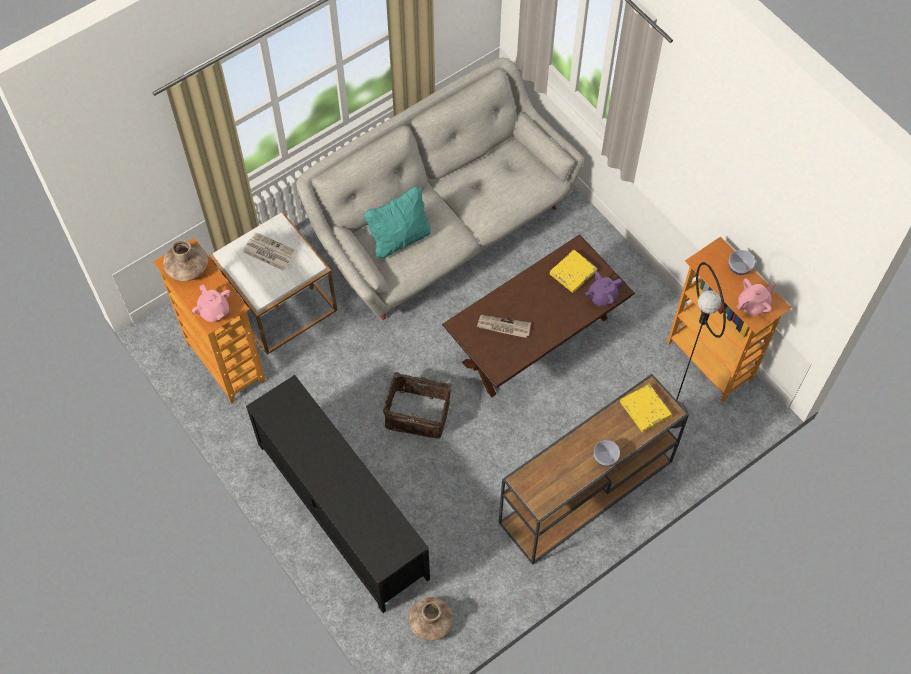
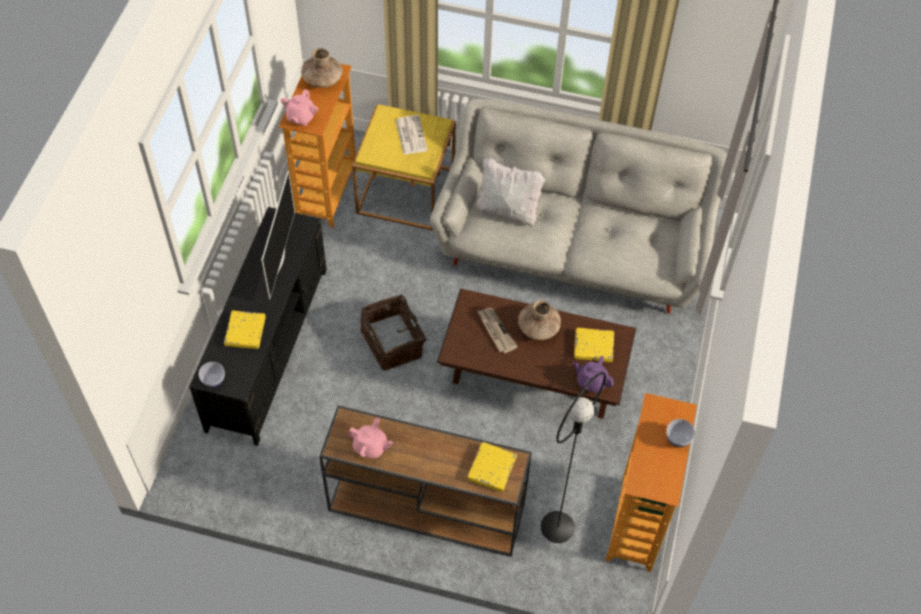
camera: 50 degrees right, 5 degrees down
white side table [209,211,337,355] -> yellow side table [352,104,456,231]
turquoise pillow [364,187,431,259] -> white pillow [476,157,546,227]
brown vase [409,597,453,641] -> brown vase moved to [518,300,561,340]
bowl [594,440,620,466] -> bowl moved to [198,362,225,387]
pink teapot [737,278,776,316] -> pink teapot moved to [347,418,393,458]
none -> yellow book [224,311,266,349]
none -> television [261,171,295,300]

